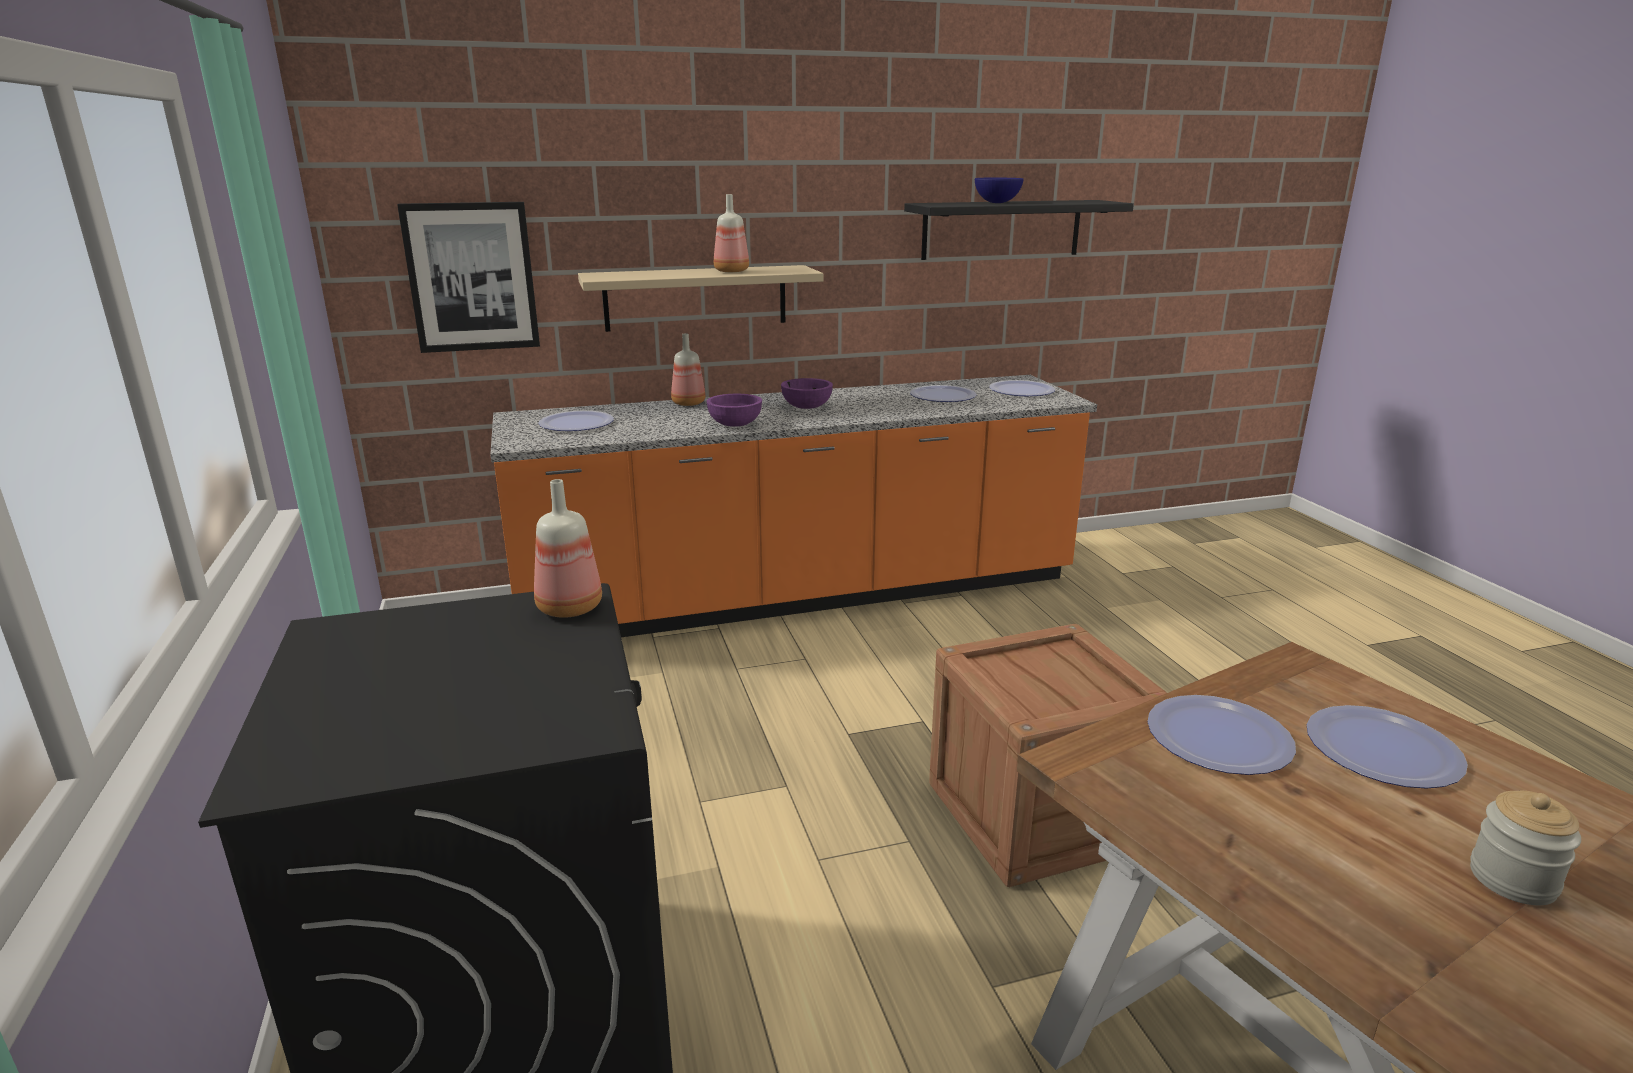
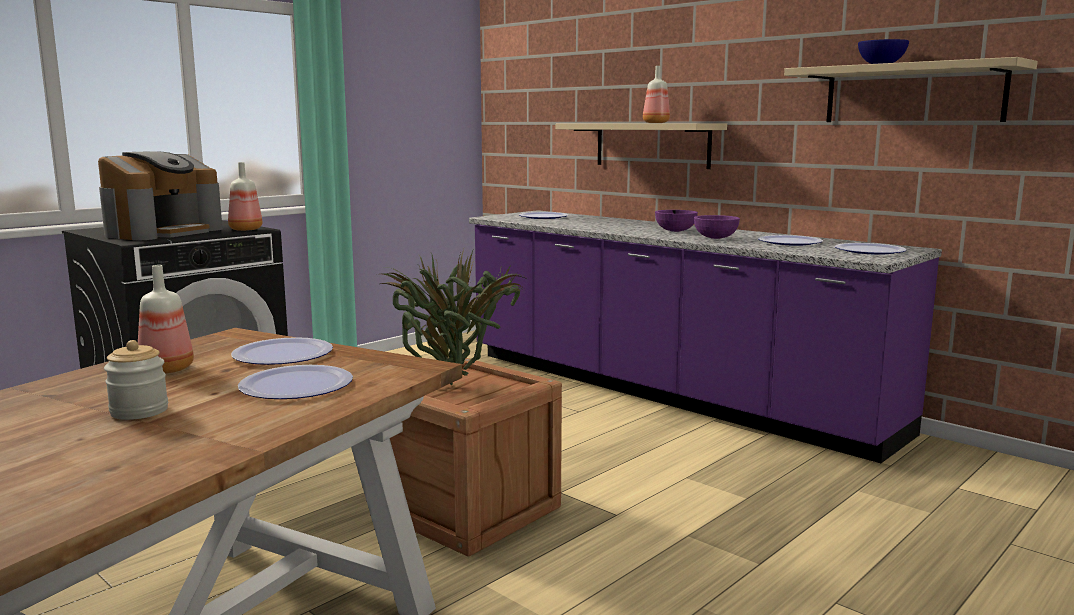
camera: 60 degrees right, 10 degrees down
picture [397,202,540,353] -> none
orange counter [490,375,1097,637] -> purple counter [469,210,942,463]
bottle [671,333,705,406] -> bottle moved to [138,265,194,374]
purple bowl [706,394,762,427] -> purple bowl moved to [694,215,740,239]
black shelf [904,200,1134,260] -> beige shelf [784,57,1038,122]
none -> coffee machine [98,151,222,240]
none -> potted plant [380,248,528,385]

